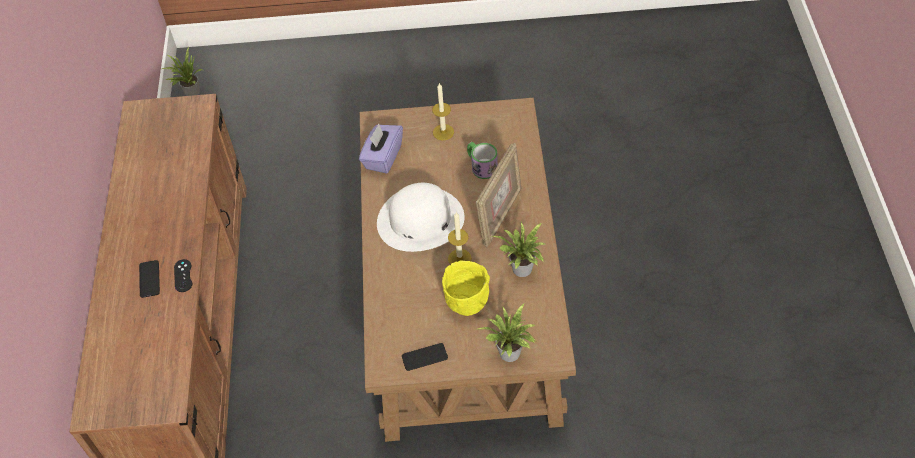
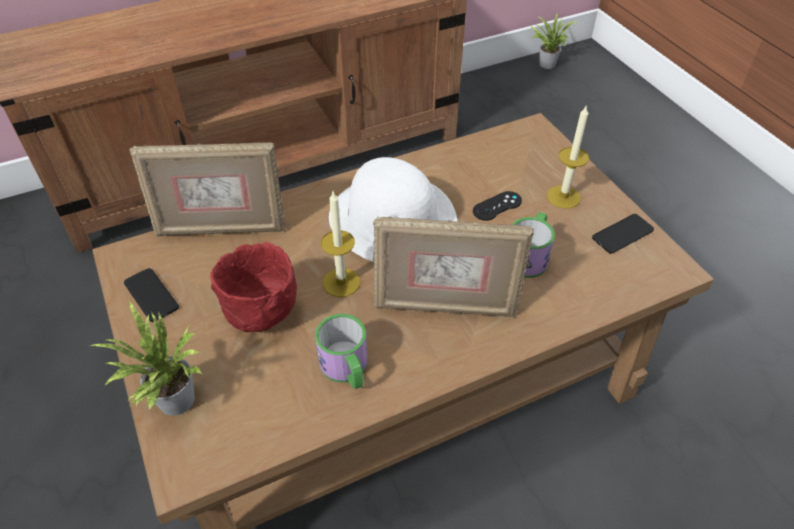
camera: 65 degrees right, 5 degrees down
phone [139,260,160,298] -> phone moved to [592,214,654,254]
black game controller [174,259,192,292] -> black game controller moved to [473,191,522,221]
purple tissue box [359,124,403,174] -> none
yellow bowl [442,260,490,316] -> red bowl [210,242,297,332]
potted plant [491,222,545,277] -> mug [315,314,368,389]
none -> picture frame [129,142,286,236]

